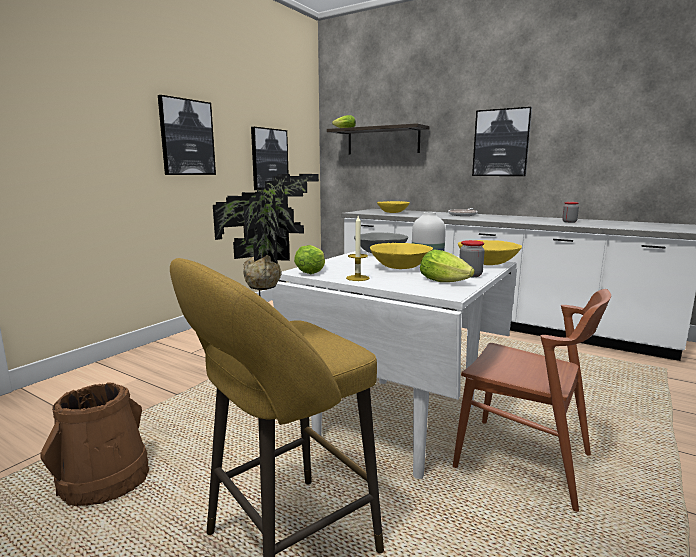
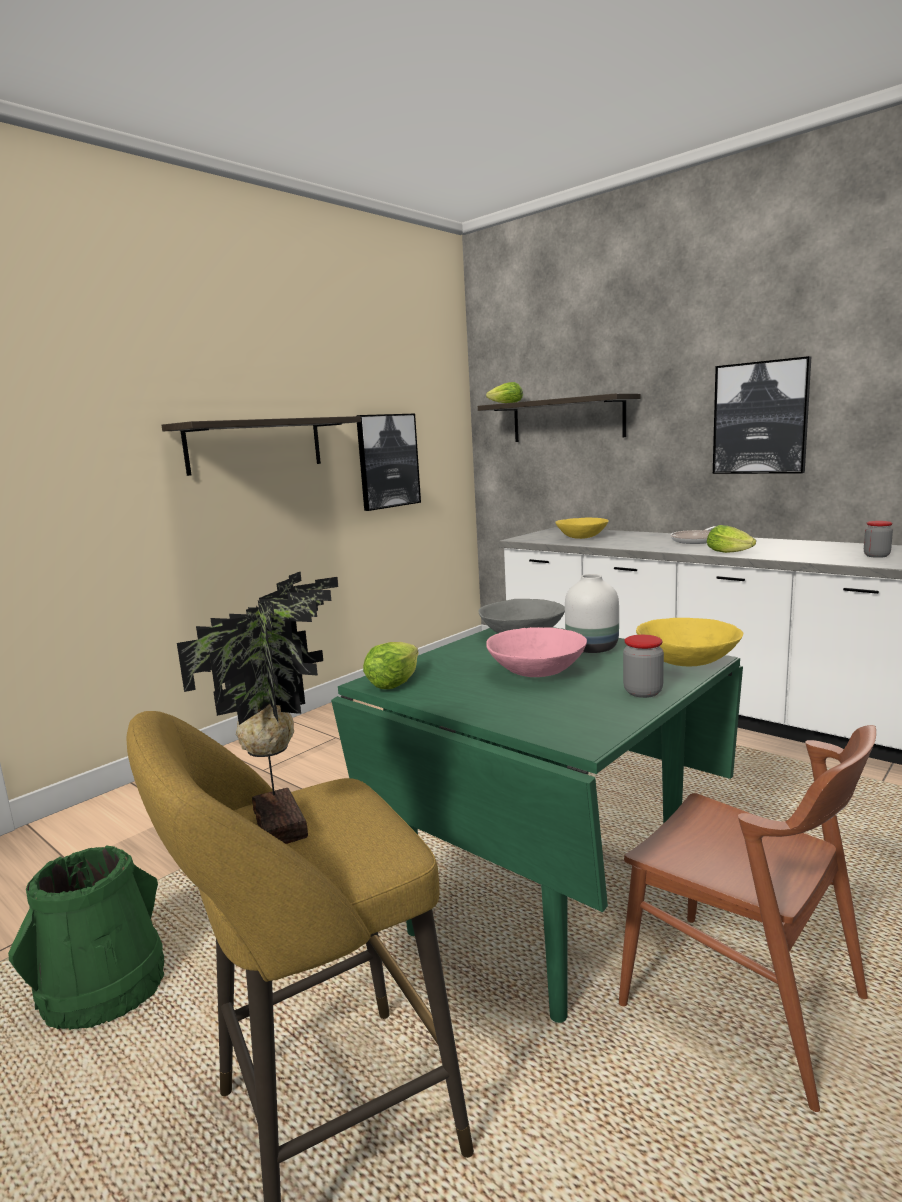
camera: 10 degrees right, 0 degrees up
brown bucket [41,382,149,506] -> green bucket [8,845,164,1030]
picture [158,95,216,175] -> shelf [161,416,361,476]
white dining table [271,249,517,479] -> green dining table [331,627,743,1023]
candle [346,216,369,281] -> none
yellow bowl [370,243,433,269] -> pink bowl [486,627,587,677]
lettuce [420,249,475,282] -> lettuce moved to [707,525,756,553]

